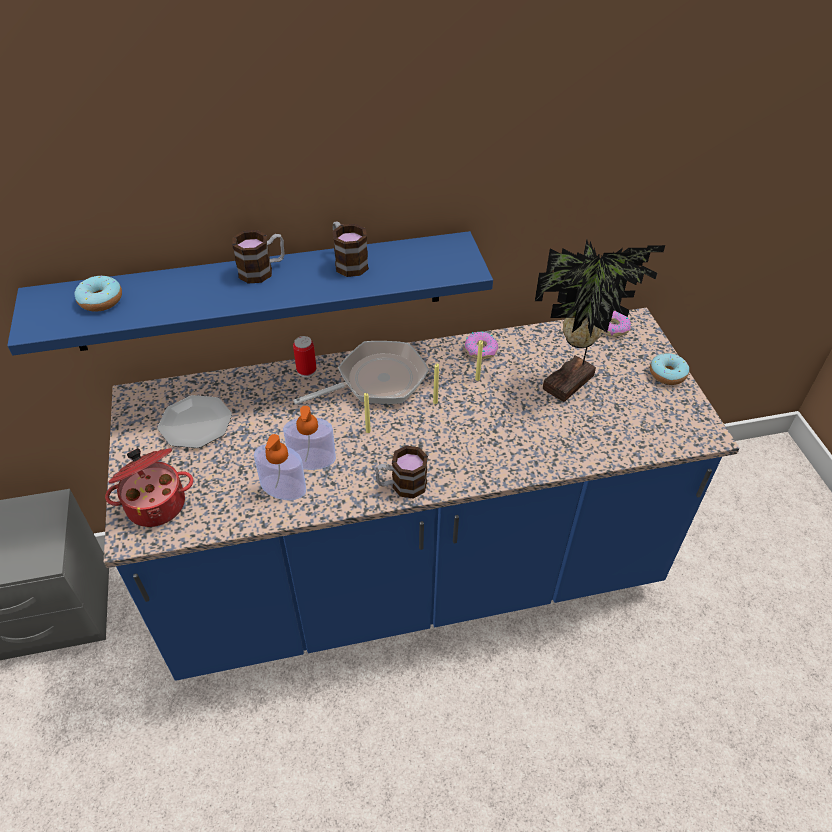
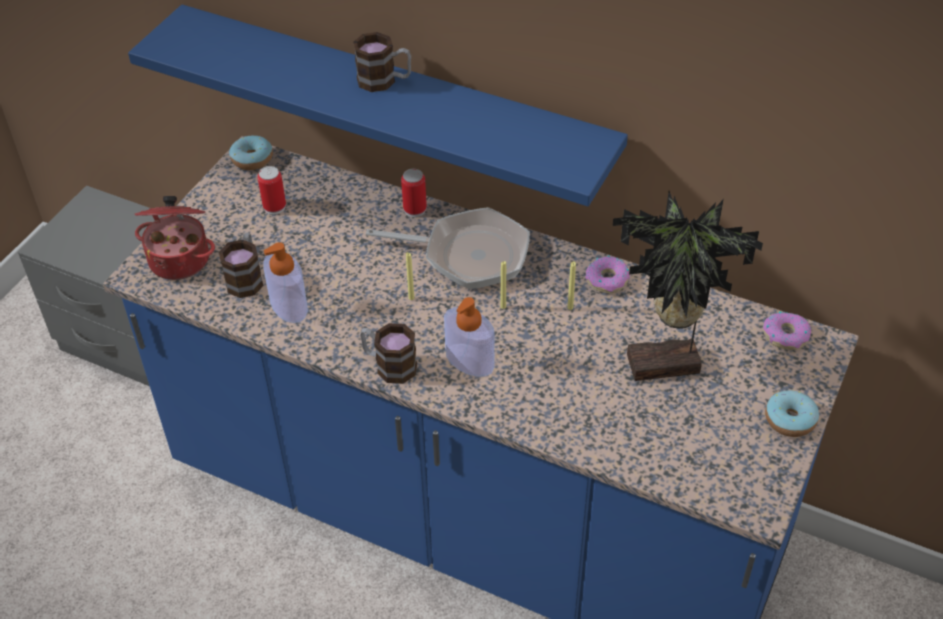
camera: 40 degrees right, 0 degrees up
donut [74,276,122,312] -> donut moved to [229,135,273,170]
plate [158,395,232,448] -> can [258,166,286,215]
soap dispenser [283,406,336,470] -> soap dispenser moved to [444,297,495,377]
mug [332,222,369,277] -> mug moved to [219,232,263,298]

